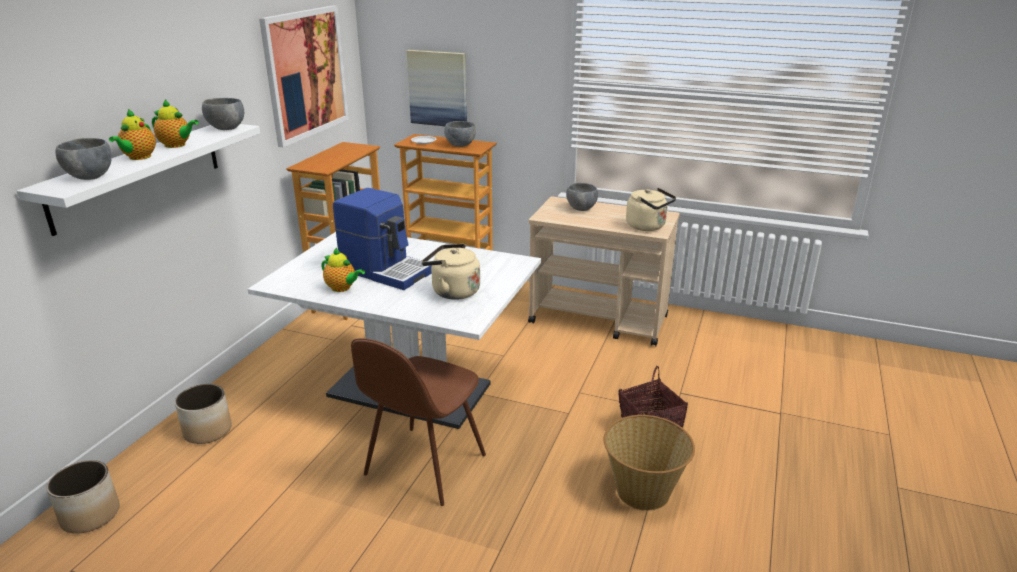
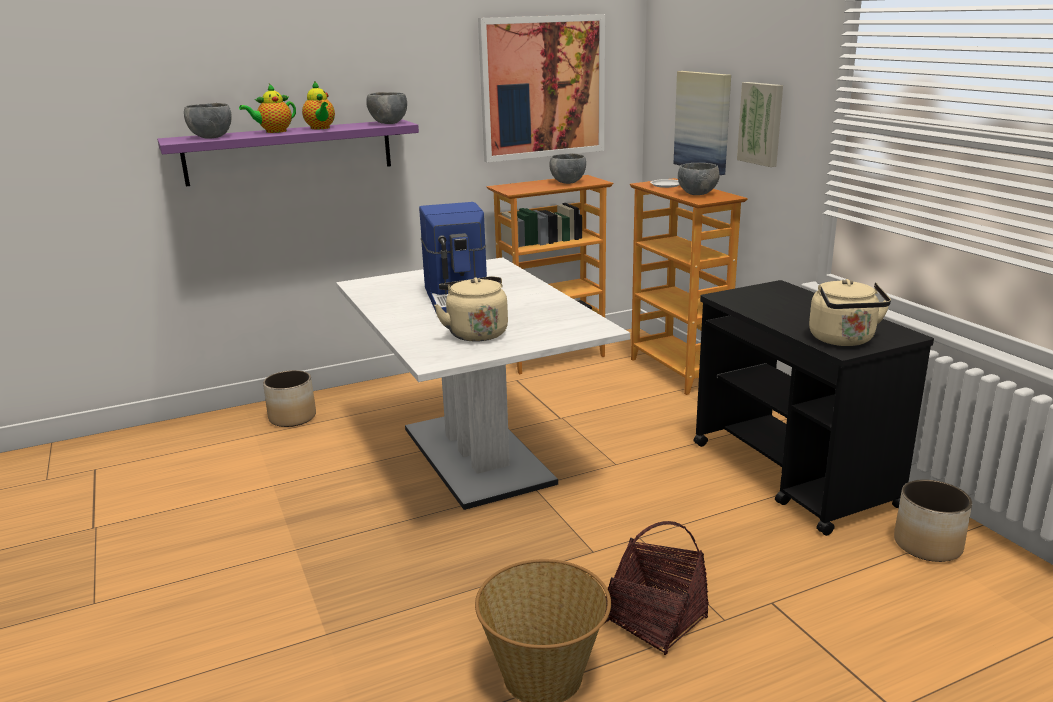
camera: 45 degrees right, 5 degrees down
white shelf [17,124,260,236] -> purple shelf [157,119,419,186]
planter [46,460,120,534] -> planter moved to [894,479,972,562]
teapot [321,248,365,292] -> none
brown chair [351,338,486,506] -> none
beige cart [528,197,680,346] -> black cart [694,280,934,536]
grey bowl [566,183,598,211] -> grey bowl moved to [549,153,586,184]
none -> picture [737,82,783,167]

